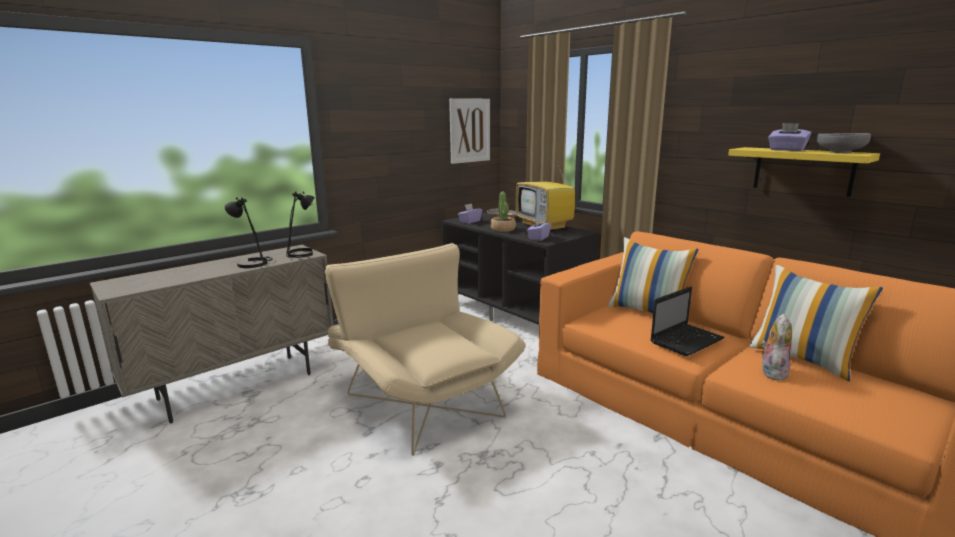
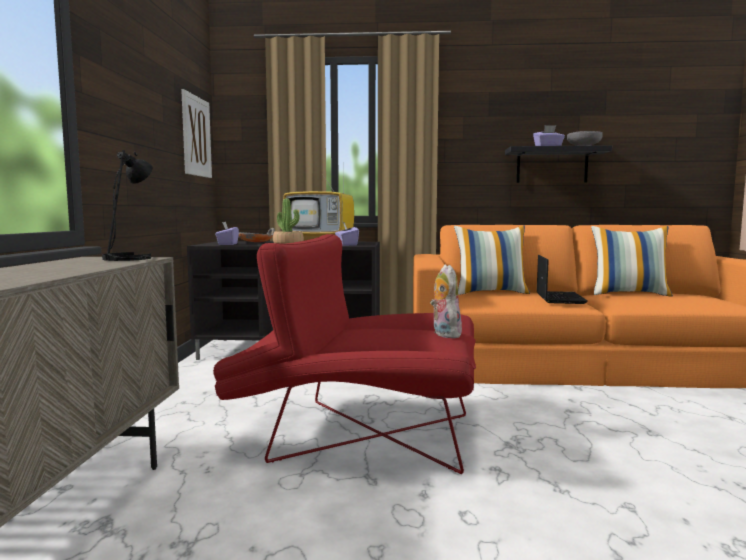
camera: 45 degrees left, 10 degrees down
black table lamp [225,197,273,268] -> none
beige armchair [325,243,525,456] -> red armchair [213,234,476,474]
yellow shelf [728,147,880,197] -> black shelf [505,145,612,183]
plush toy [761,314,792,380] -> plush toy moved to [430,265,462,338]

